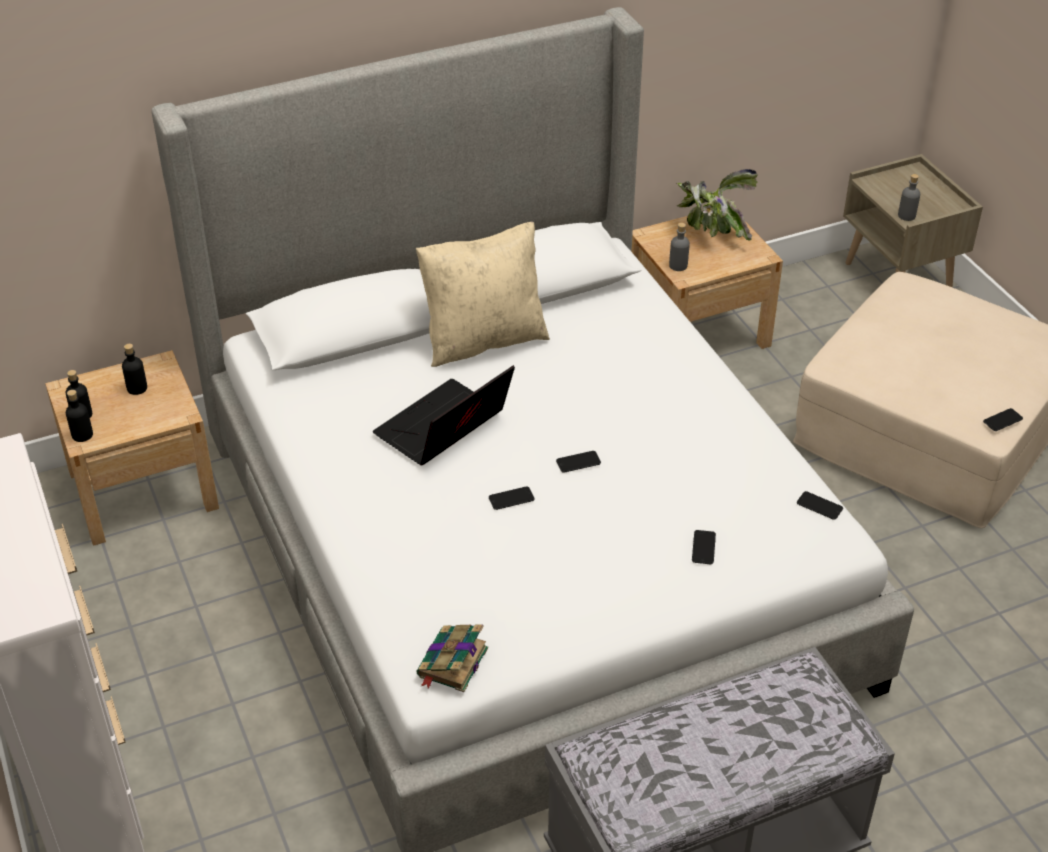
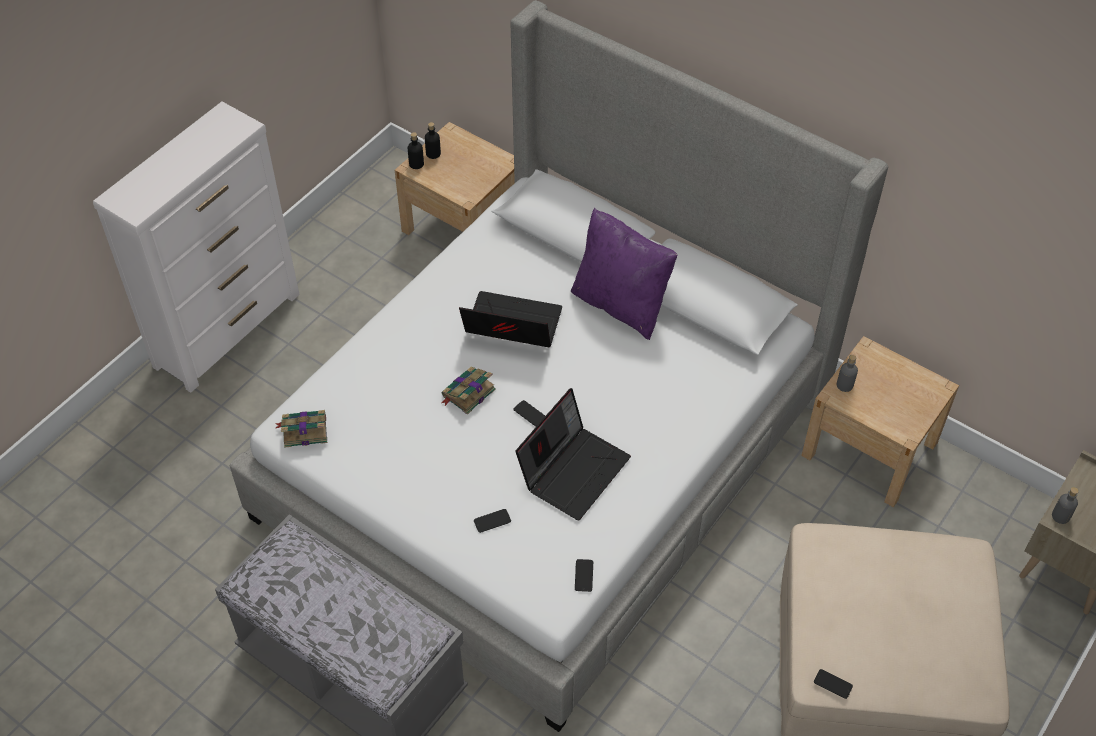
camera: 60 degrees right, 10 degrees up
black bottle [122,344,147,395] -> none
beige pillow [416,222,550,367] -> purple pillow [571,208,678,340]
phone [489,486,535,510] -> book [441,367,496,415]
potted plant [677,169,758,241] -> none
none -> laptop [515,388,631,520]

